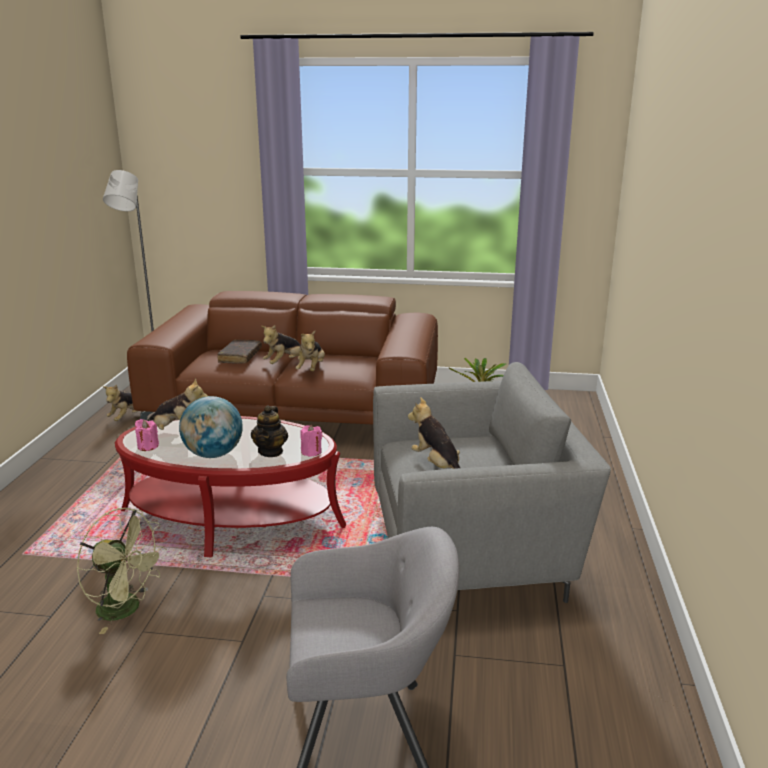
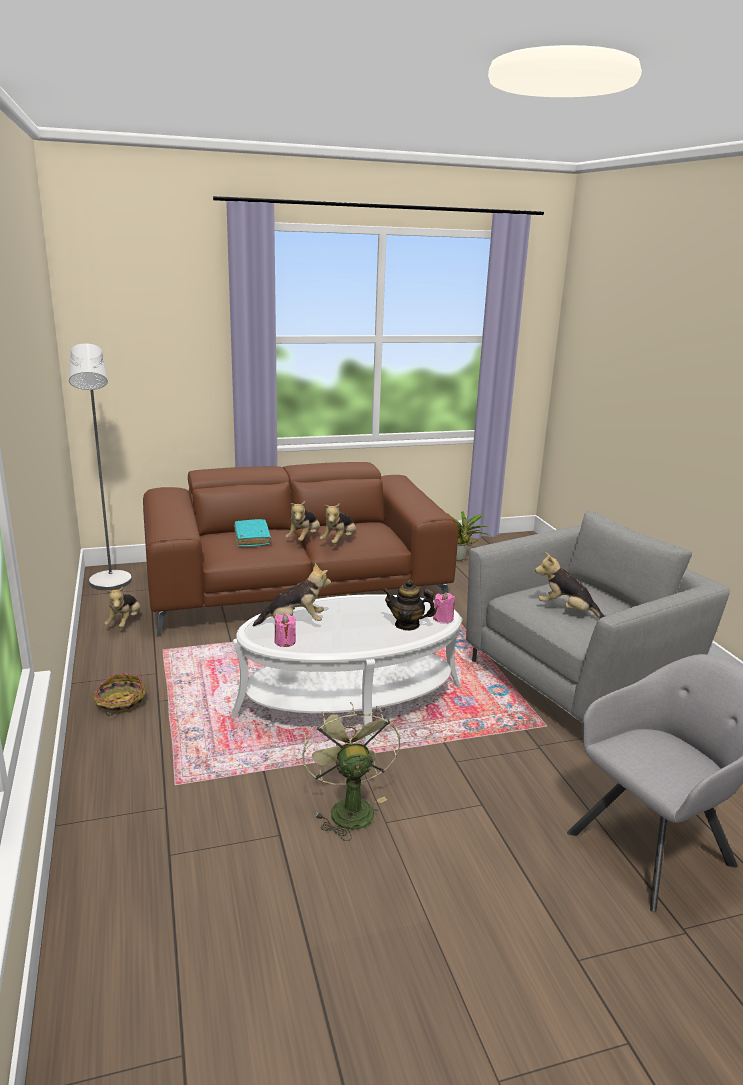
camera: 25 degrees left, 0 degrees up
green fan [77,508,166,634] -> green fan turned 105 degrees counterclockwise [302,702,400,841]
red coffee table [115,416,346,558] -> white coffee table [231,594,462,741]
globe [179,396,243,458] -> none
brown book [217,340,262,364] -> turquoise book [234,519,271,547]
teapot [251,405,288,457] -> teapot turned 120 degrees clockwise [383,579,436,631]
plush toy [296,331,325,371] -> plush toy turned 45 degrees clockwise [320,503,356,544]
none -> basket [92,673,147,716]

